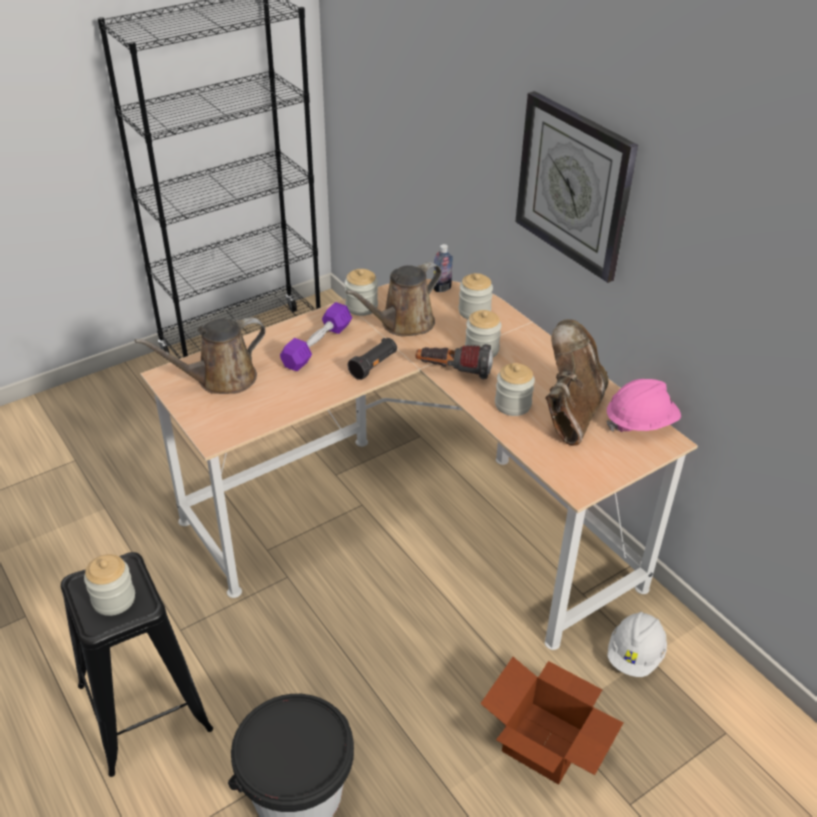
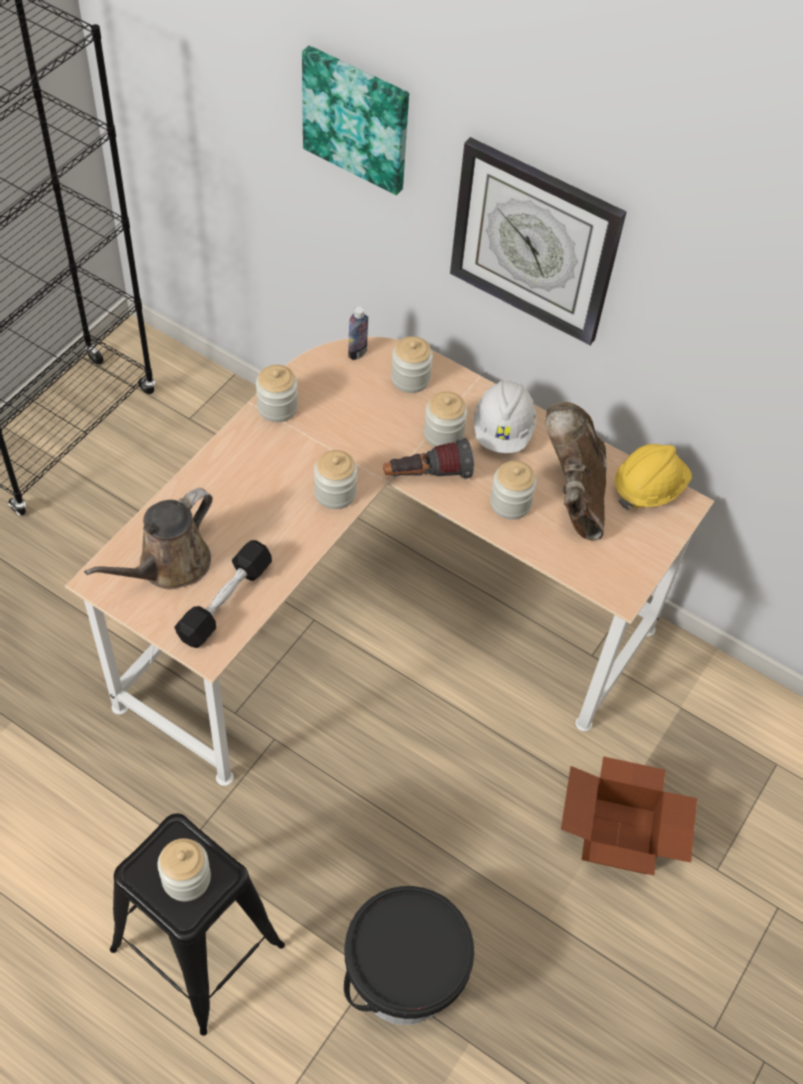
camera: 25 degrees left, 15 degrees up
purple dumbbell [280,302,352,371] -> none
brown watering can [345,262,441,337] -> none
black flashlight [348,338,397,380] -> jar [314,450,358,509]
pink hard hat [606,379,681,433] -> yellow hard hat [615,444,692,510]
white hard hat [607,612,667,677] -> white hard hat moved to [474,381,537,453]
none -> black dumbbell [174,540,272,648]
none -> picture [302,45,409,195]

